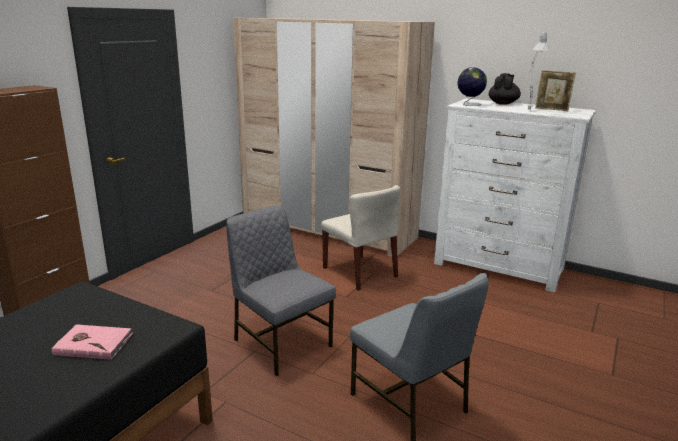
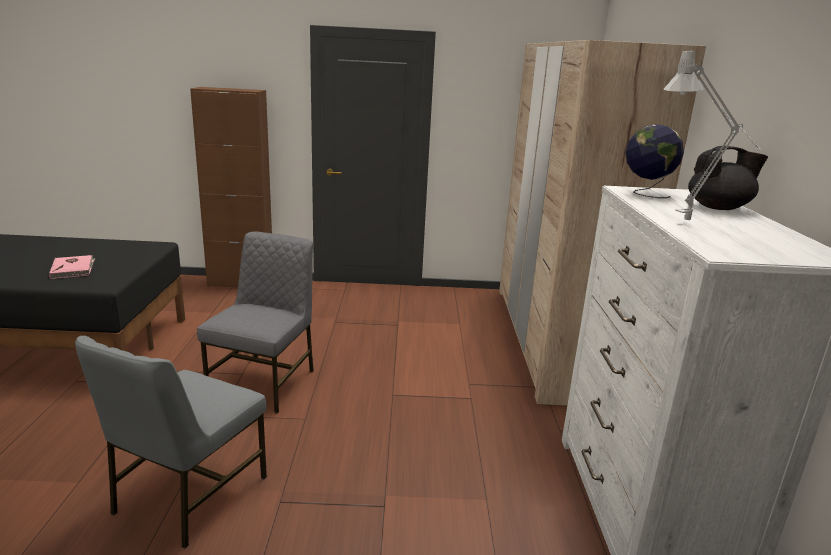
camera: 60 degrees right, 0 degrees up
beige chair [321,185,400,291] -> none
picture frame [535,70,576,111] -> none

